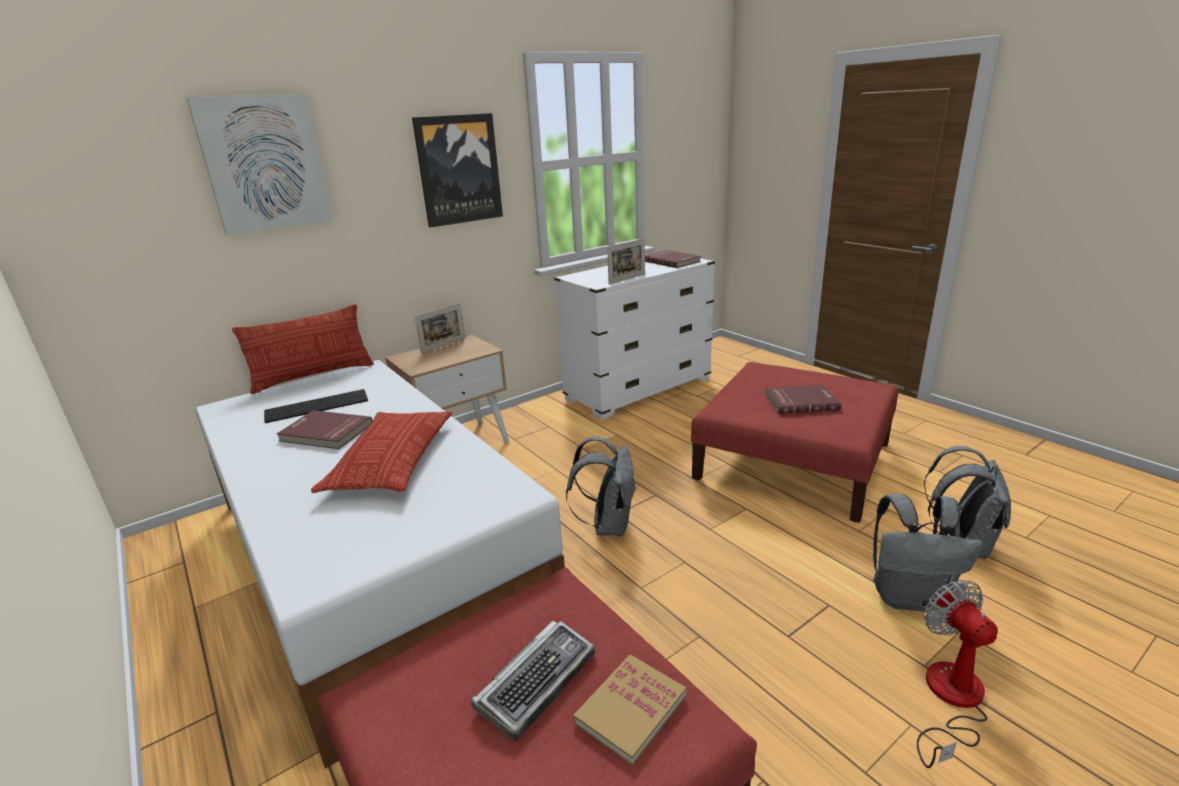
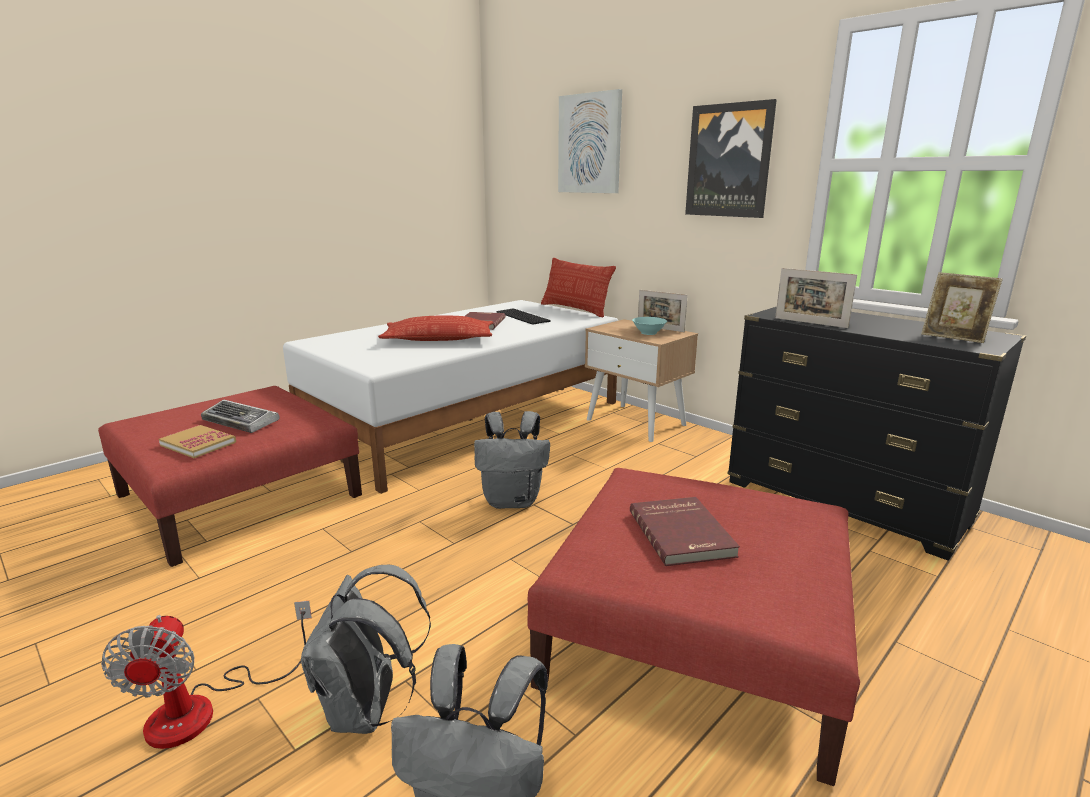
camera: 80 degrees right, 5 degrees down
white dresser [554,258,715,420] -> black dresser [727,307,1026,561]
red book [645,250,701,268] -> picture frame [921,272,1003,343]
fan [917,580,998,768] -> fan turned 105 degrees clockwise [101,601,312,749]
none -> turquoise bowl [632,317,667,335]

